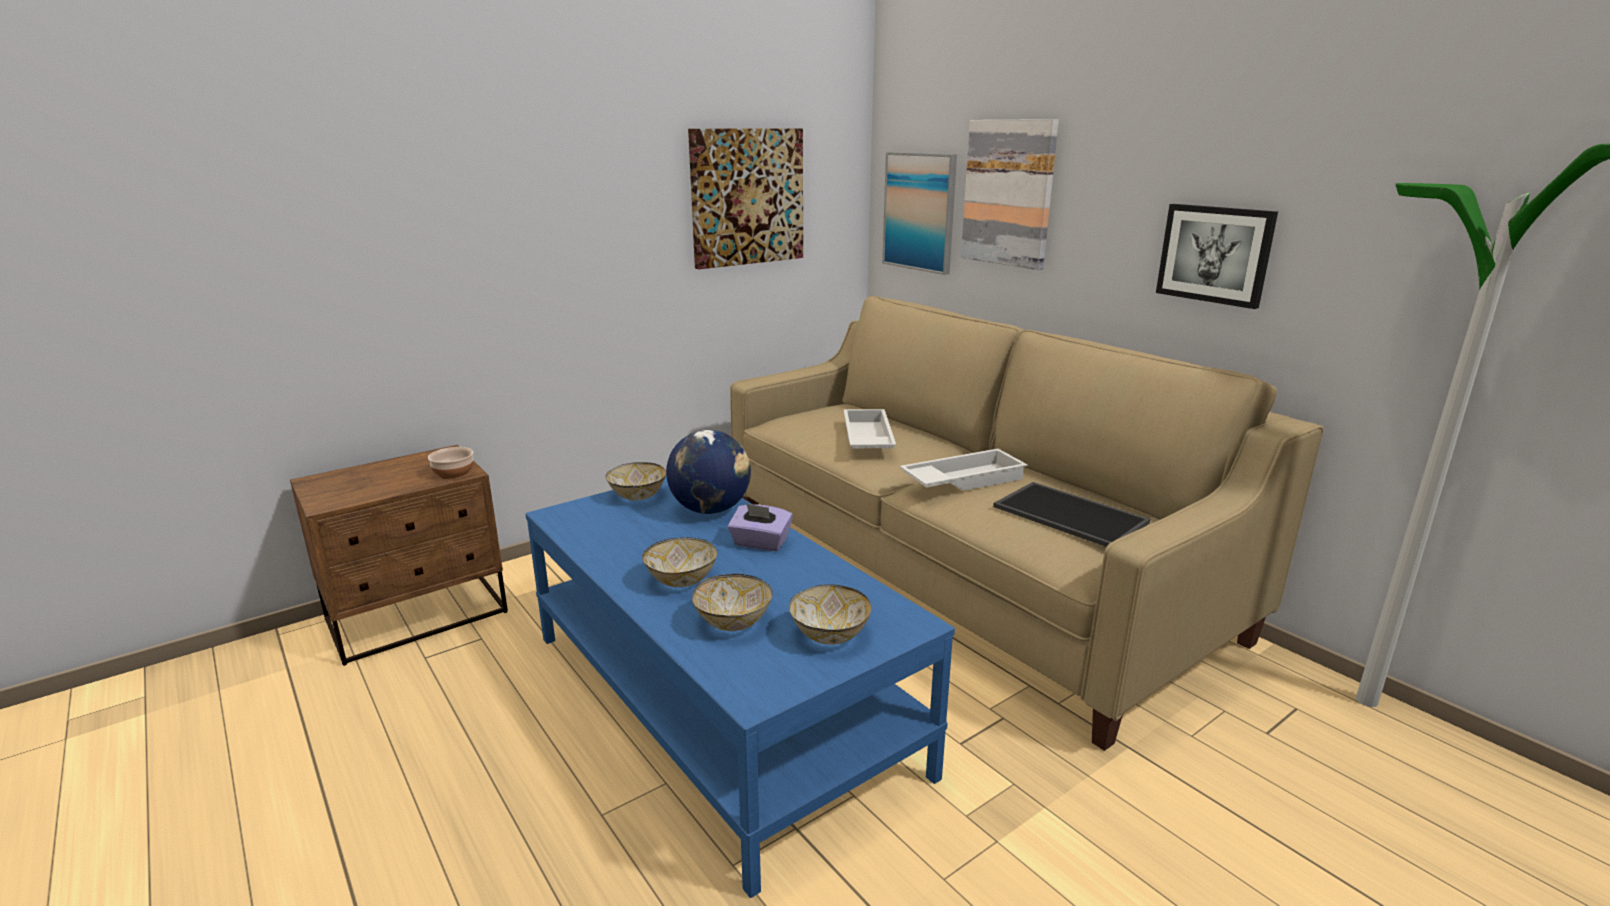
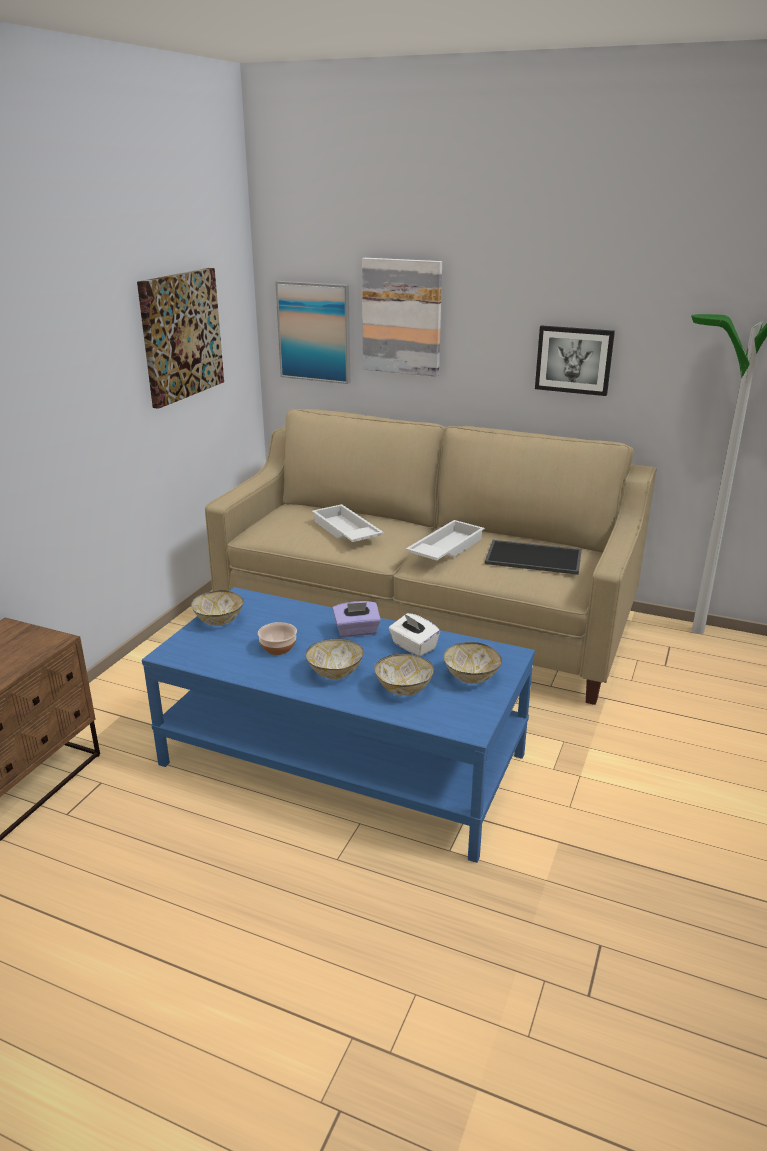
camera: 30 degrees left, 5 degrees up
bowl [428,447,474,479] -> bowl moved to [258,622,297,655]
globe [666,430,751,514] -> none
none -> white tissue box [389,613,440,656]

